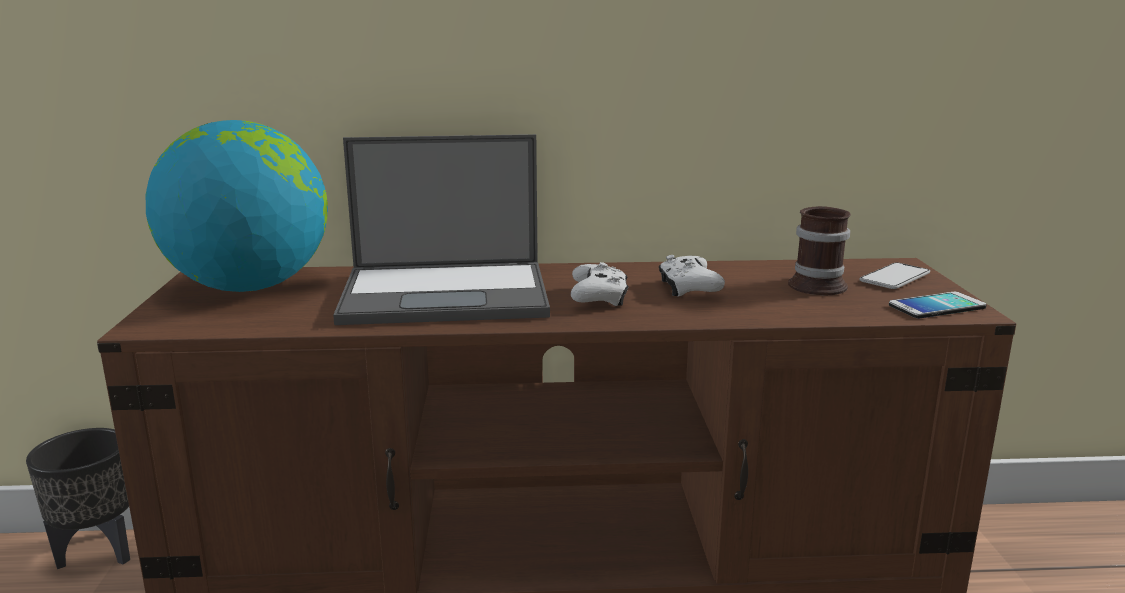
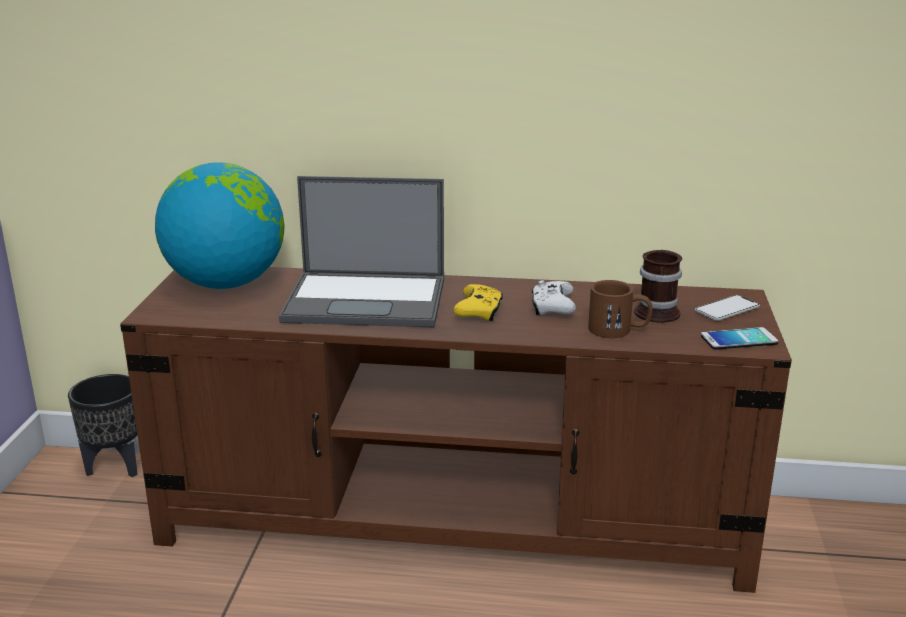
camera: 10 degrees right, 5 degrees up
white game controller [571,262,629,306] -> yellow game controller [453,284,503,321]
none -> brown mug [588,280,652,338]

